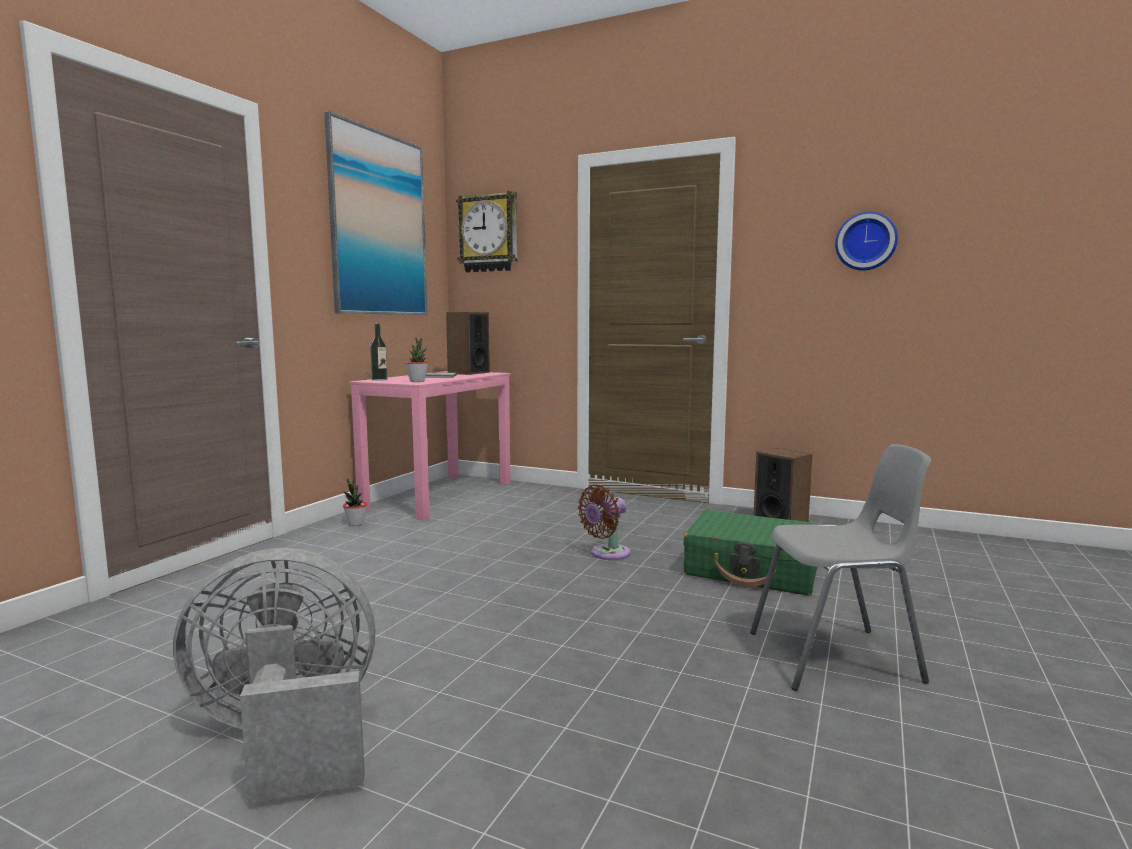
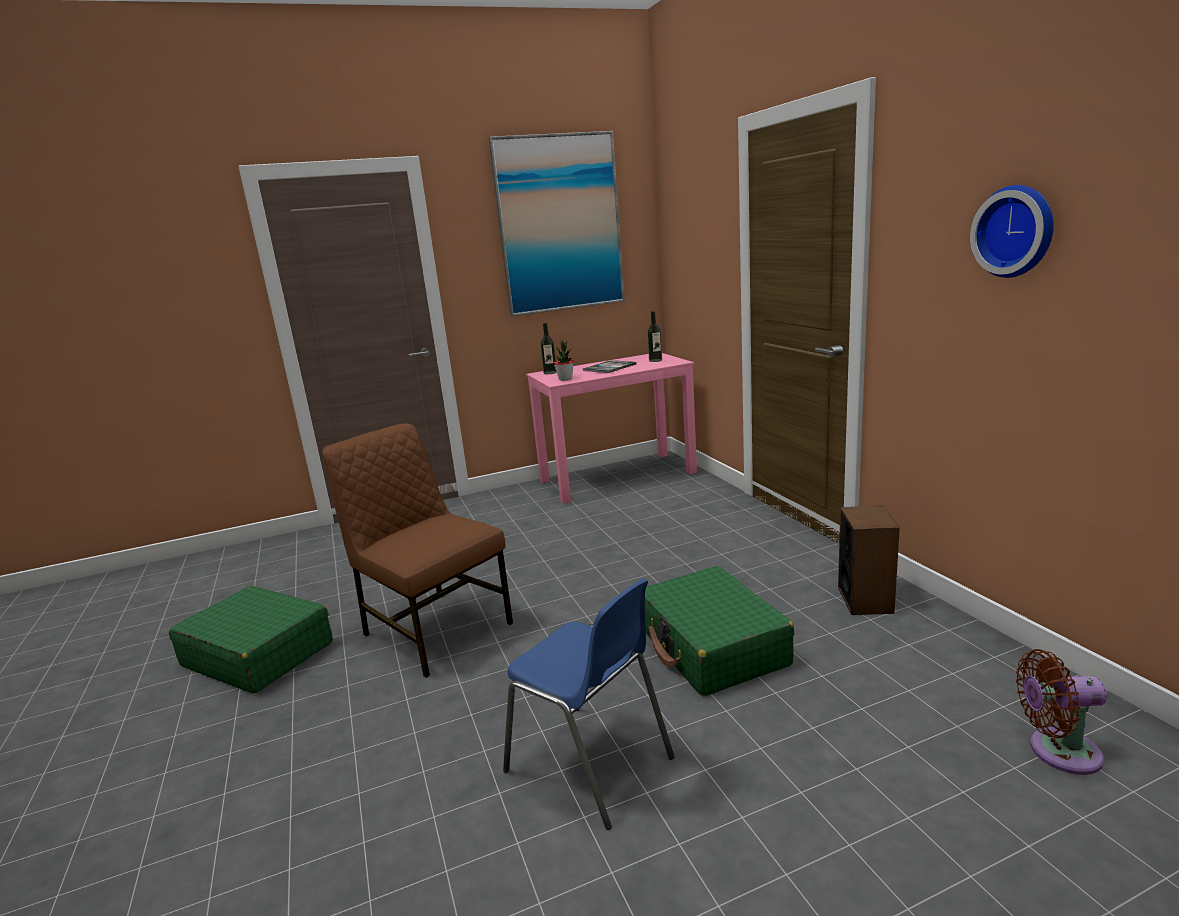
camera: 45 degrees right, 10 degrees up
grey fan [173,548,376,803] -> green suitcase [169,586,333,694]
potted plant [343,478,367,526] -> none
speaker [446,312,490,375] -> bottle [647,311,662,362]
wall clock [456,191,518,272] -> none
brown fan [578,485,631,560] -> brown fan moved to [1016,649,1107,775]
grey chair [750,444,931,691] -> blue chair [503,579,674,830]
none -> brown chair [322,424,513,678]

